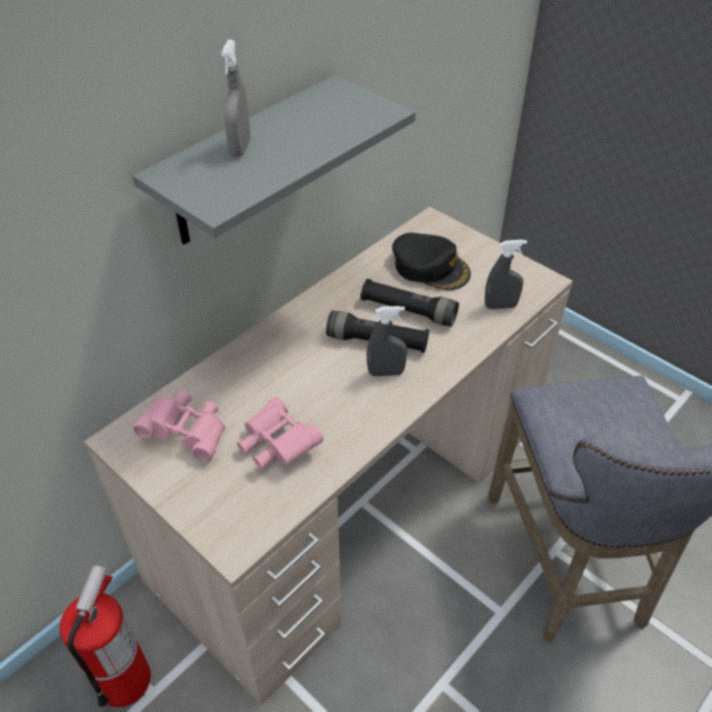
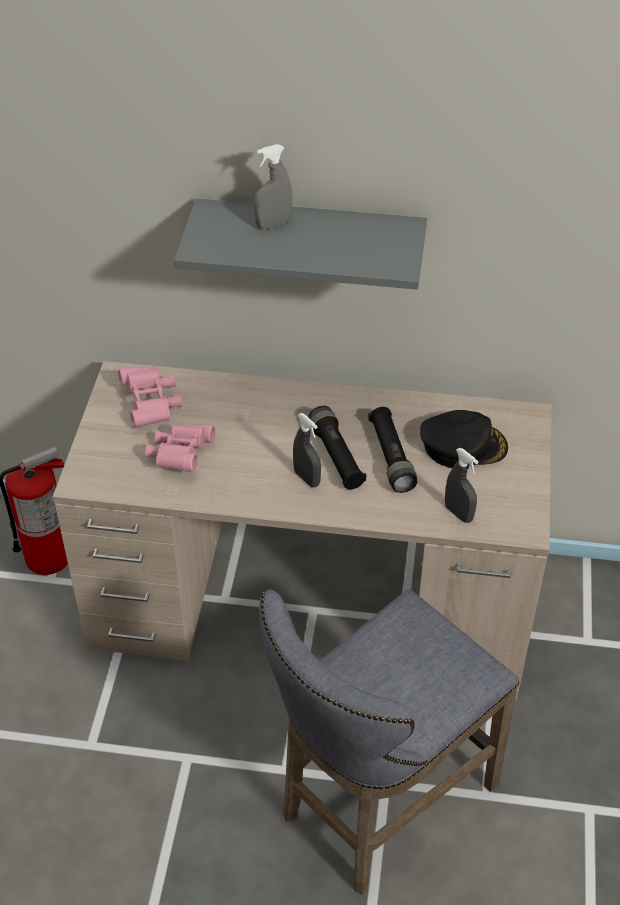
camera: 55 degrees right, 0 degrees up
black cap [392,233,471,290] -> black cap turned 90 degrees counterclockwise [420,410,508,468]

